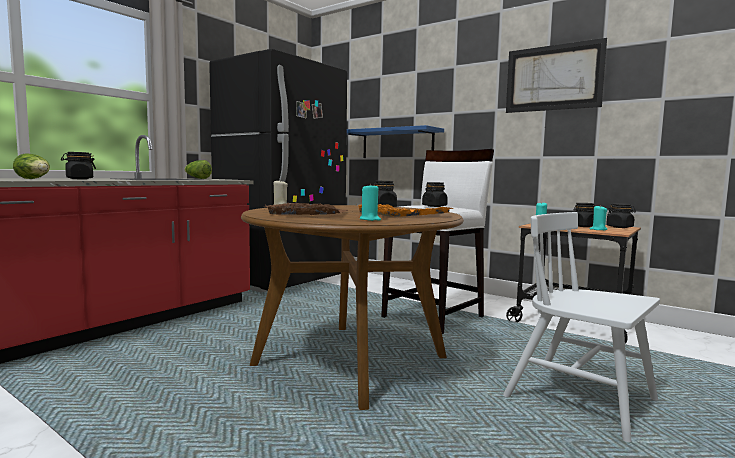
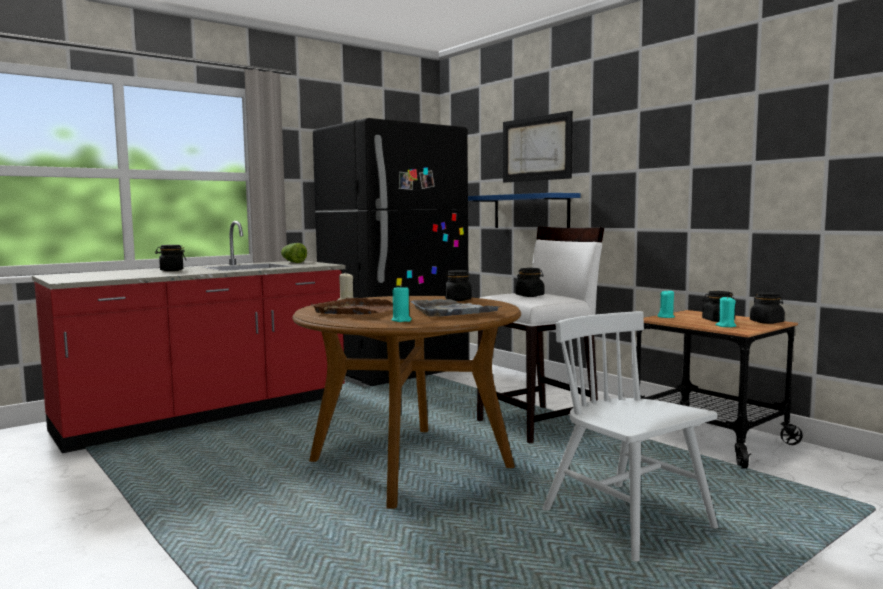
camera: 15 degrees right, 0 degrees up
lettuce [13,153,50,179] -> none
orange tray [358,204,453,217] -> grey tray [411,299,501,316]
picture [506,38,607,113] -> picture moved to [503,111,573,183]

